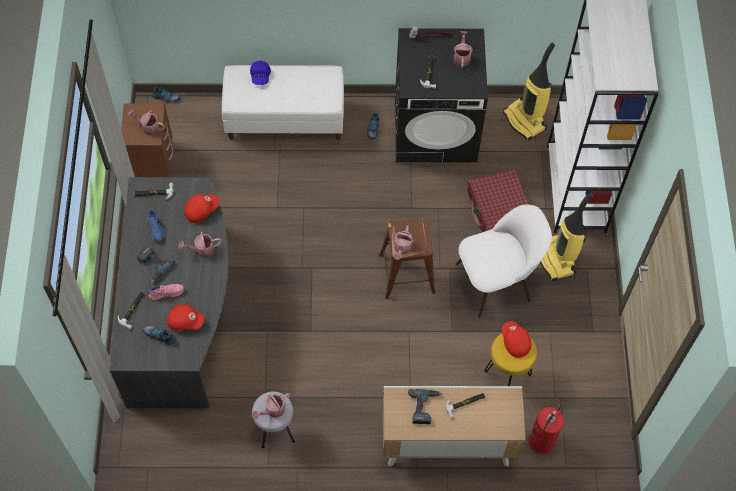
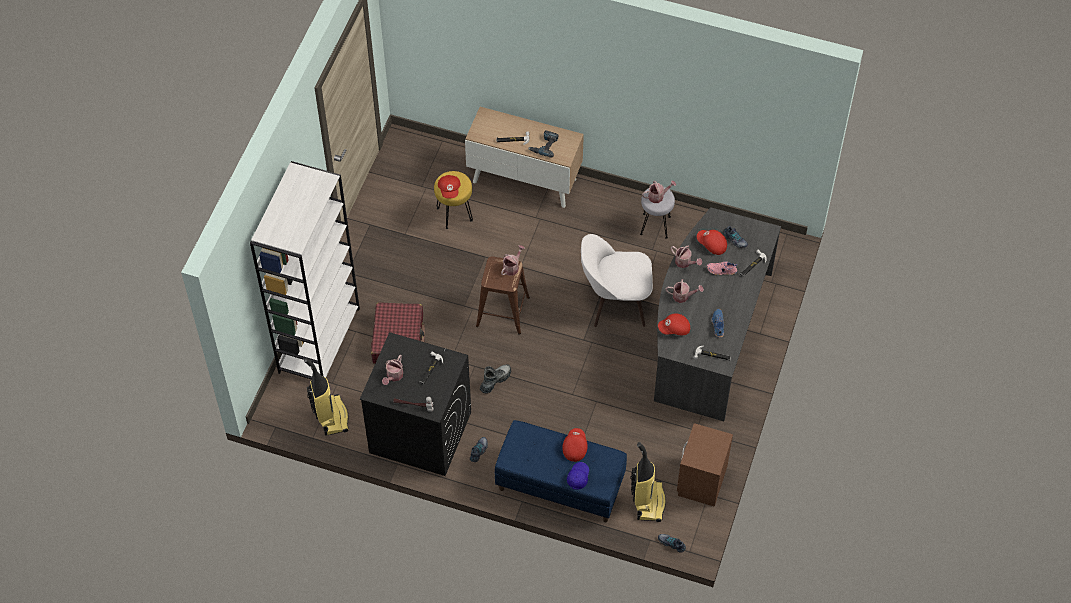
camera: 160 degrees left, 5 degrees down
watering can [127,109,165,135] -> watering can moved to [671,246,702,268]
power drill [136,245,175,283] -> none
white bench [222,65,344,140] -> blue bench [495,420,627,522]
white chair [456,204,552,318] -> white chair moved to [581,234,653,327]
fire extinguisher [528,403,564,454] -> none
vacuum cleaner [540,192,594,281] -> vacuum cleaner moved to [630,442,666,522]
none -> boot [480,364,511,394]
none -> red cap [562,428,588,462]

